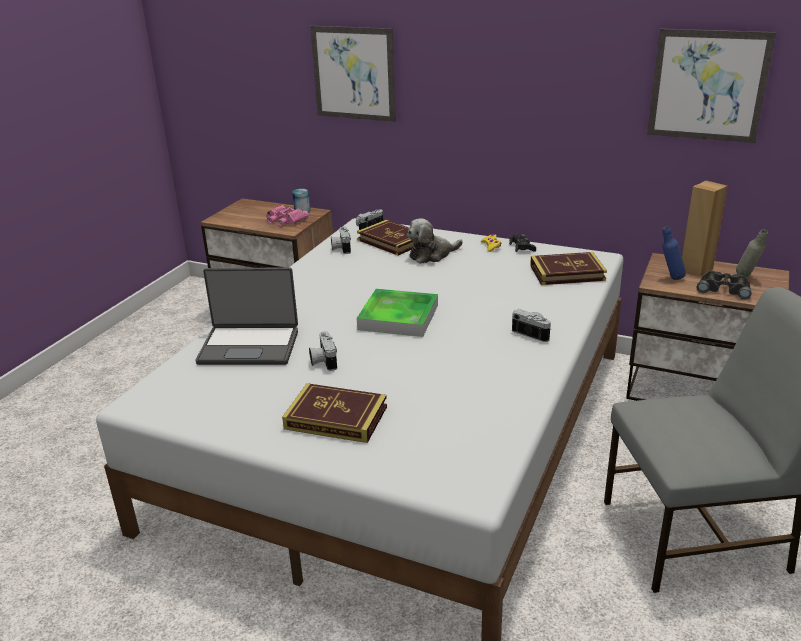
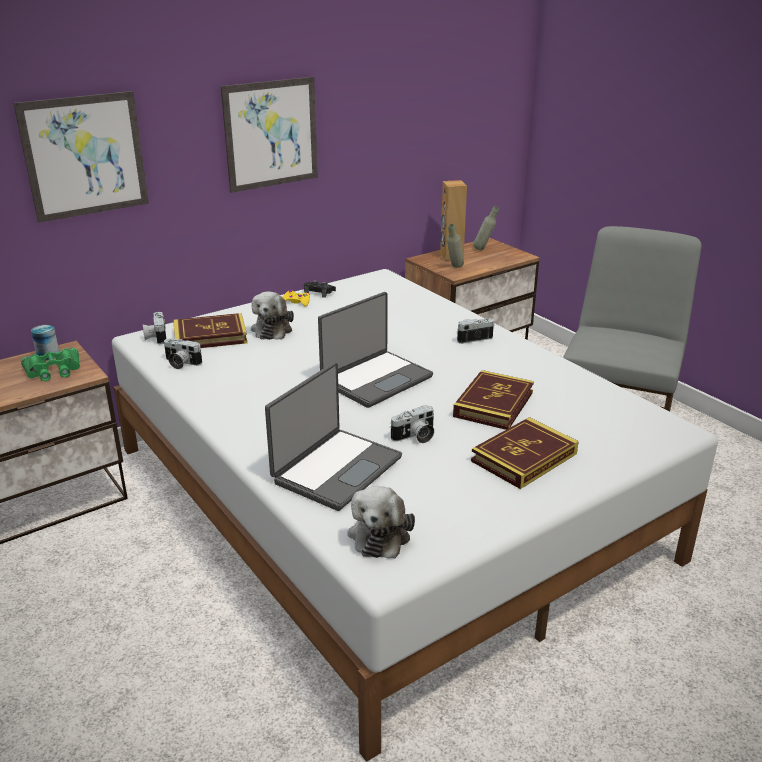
camera: 60 degrees left, 0 degrees up
pink binoculars [266,205,309,226] -> green binoculars [21,348,80,381]
camera [309,331,337,371] -> camera turned 45 degrees counterclockwise [390,405,434,443]
tray [357,289,438,337] -> laptop [318,292,433,408]
book [530,252,607,285] -> book moved to [453,370,534,430]
picture [647,29,776,143] -> picture moved to [221,77,318,193]
blue bottle [662,226,686,280] -> grey bottle [447,224,464,268]
black binoculars [697,271,752,300] -> none
none -> plush toy [347,486,415,558]

